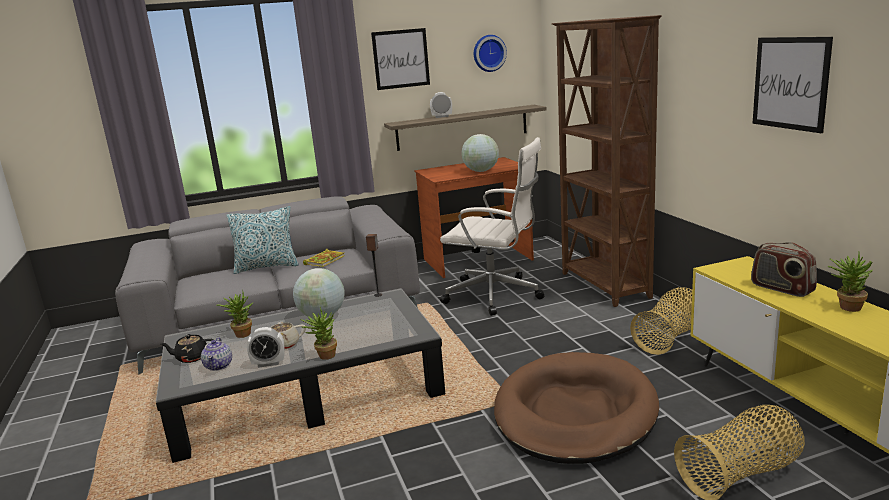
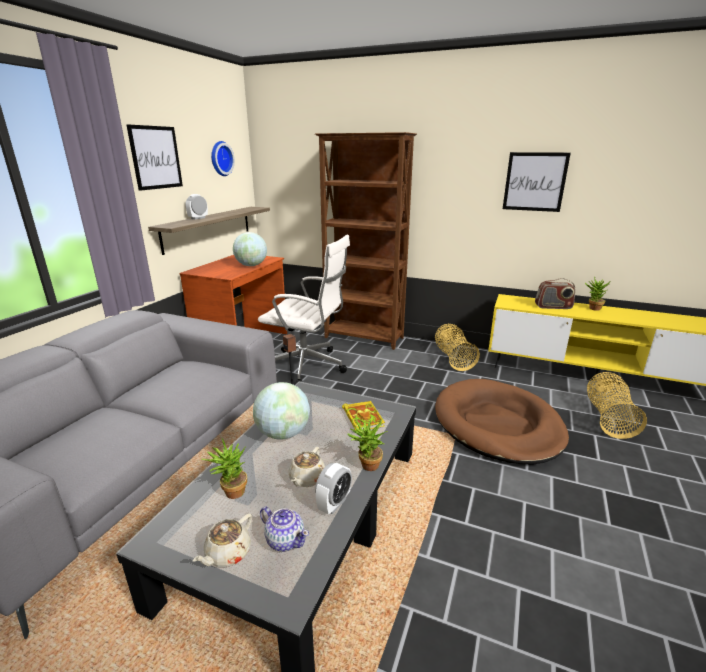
camera: 50 degrees left, 5 degrees up
black teapot [161,334,214,363] -> beige teapot [193,513,252,567]
pillow [226,206,299,274] -> none
book [303,249,345,267] -> book moved to [342,401,385,432]
white office chair [440,137,544,316] -> white office chair turned 45 degrees clockwise [258,235,350,383]

